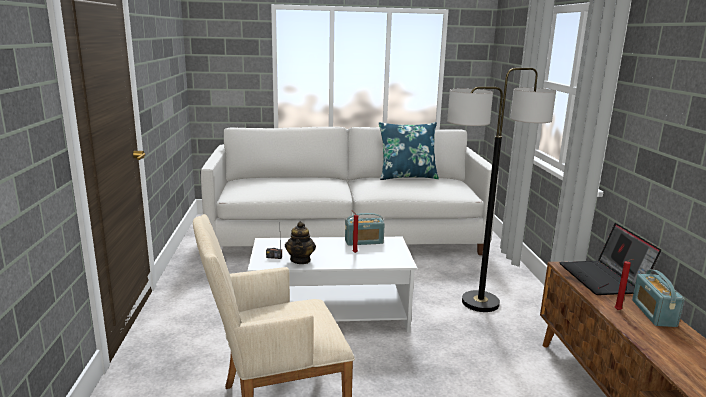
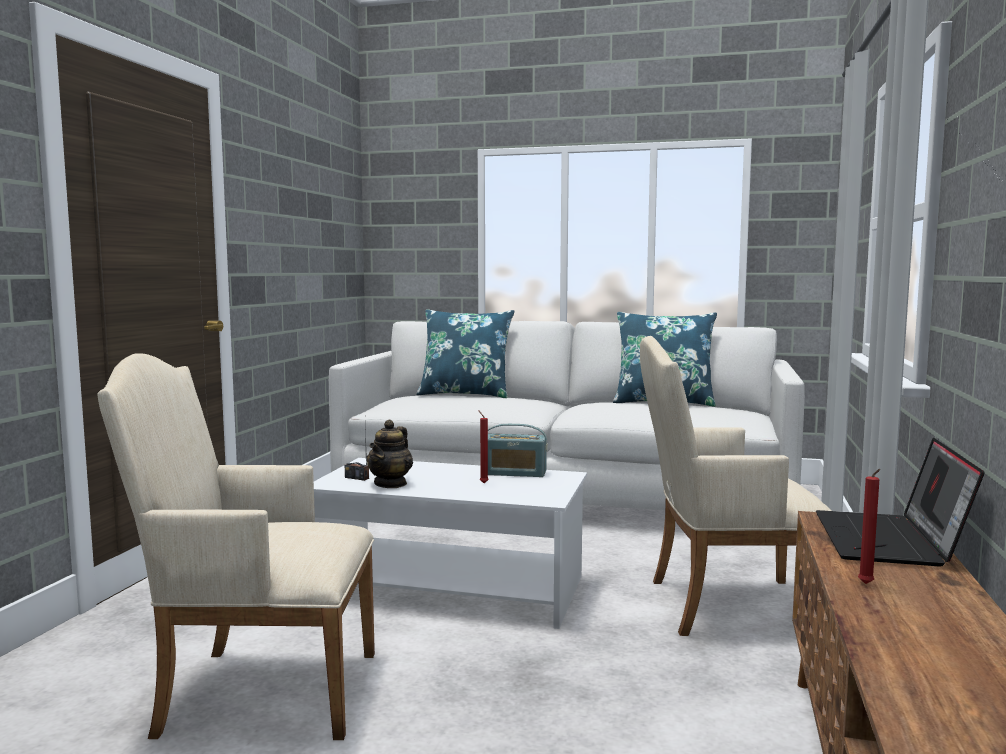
camera: 20 degrees right, 10 degrees down
floor lamp [447,68,556,312] -> beige armchair [640,336,831,636]
radio [632,270,685,327] -> none
none -> blue pillow [416,309,515,398]

